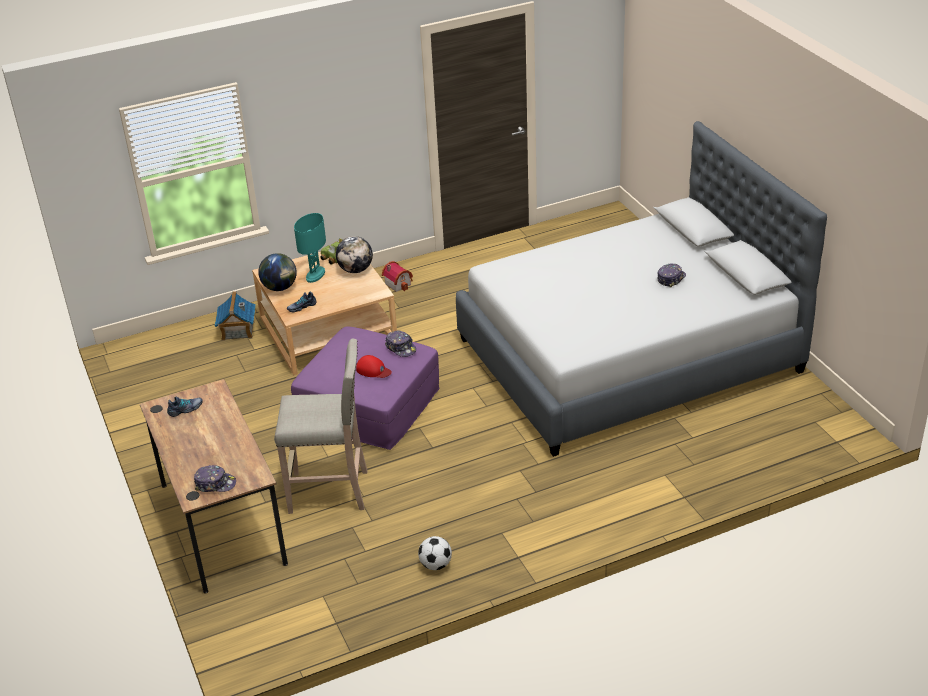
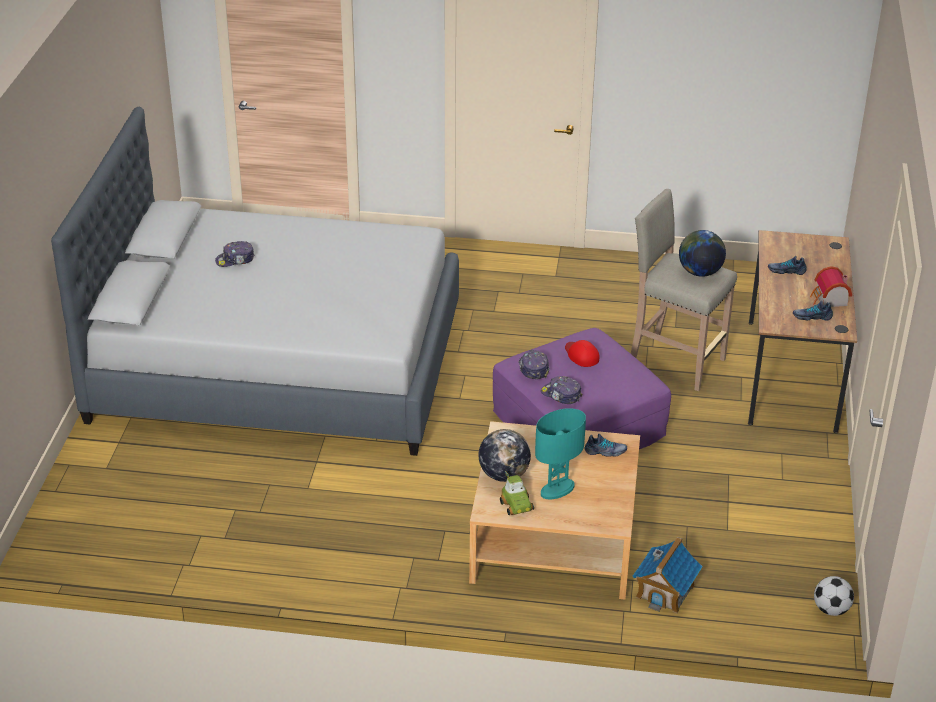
camera: 150 degrees left, 0 degrees up
cap [194,465,236,492] -> cap moved to [541,376,582,404]
globe [258,253,297,291] -> globe moved to [679,230,726,277]
toy house [382,261,413,292] -> toy house moved to [810,266,852,307]
football [418,536,452,570] -> football moved to [814,576,854,616]
none -> shoe [768,256,807,275]

